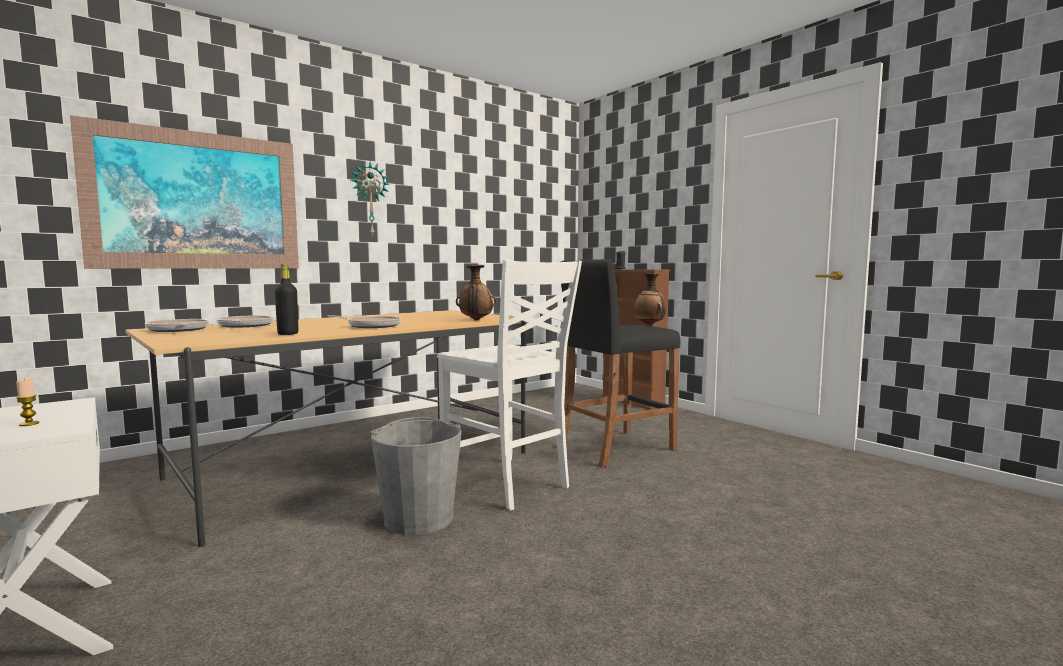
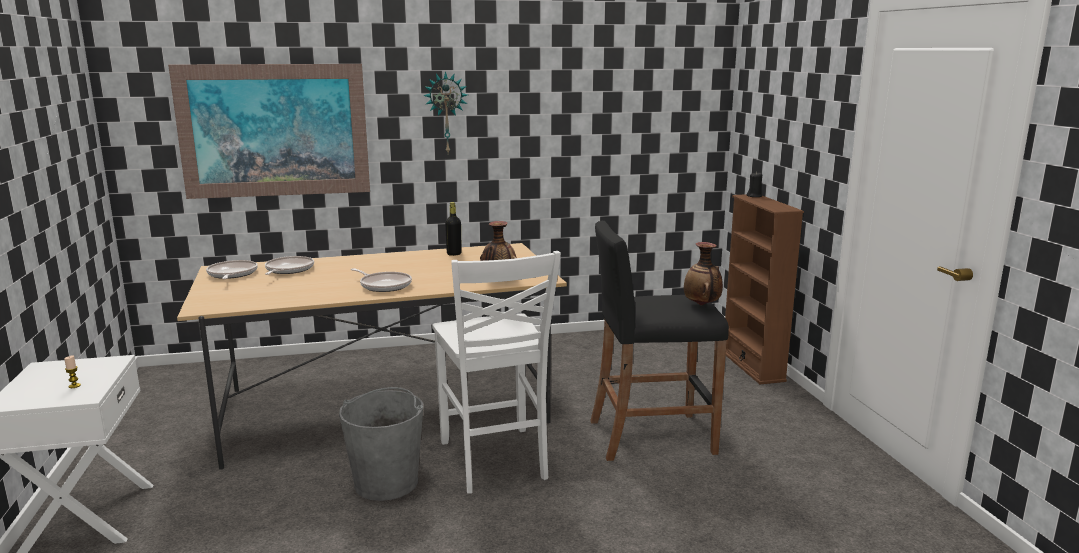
camera: 25 degrees right, 10 degrees up
black bottle [275,264,298,335] -> black bottle moved to [445,202,462,256]

